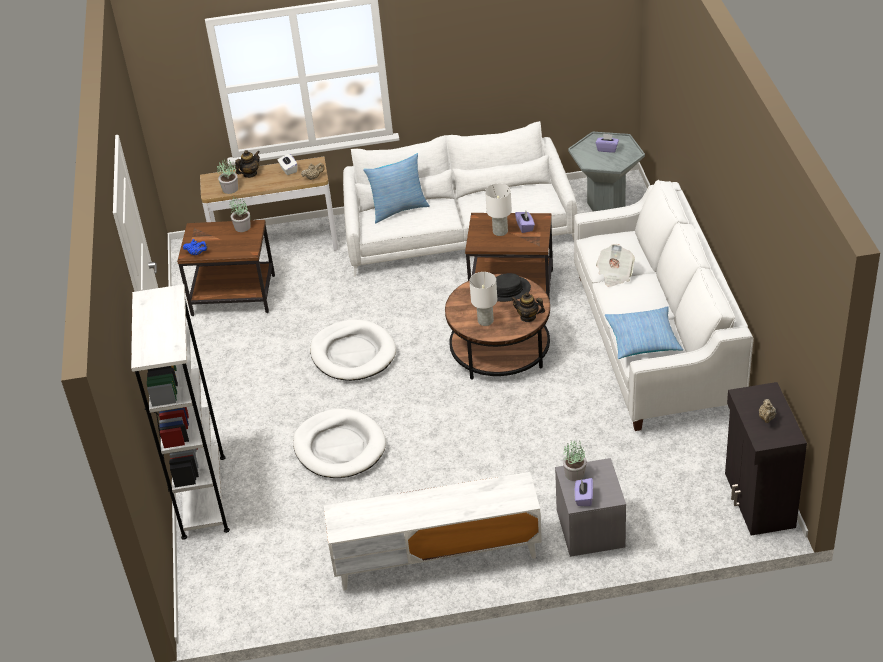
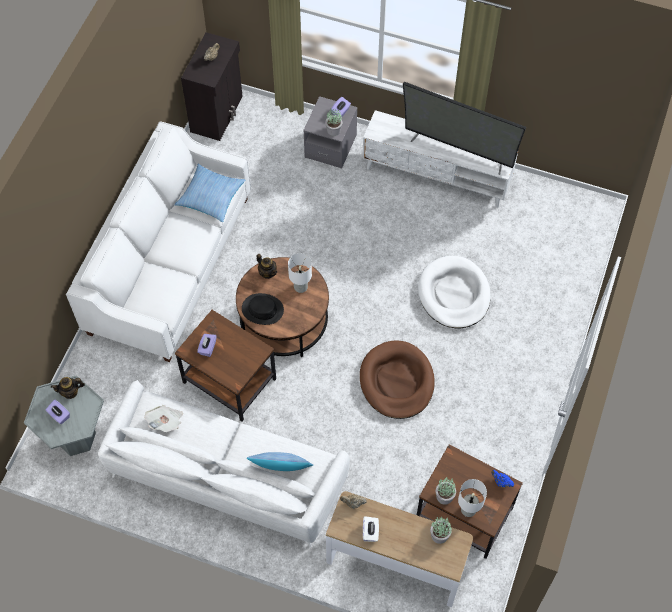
camera: 155 degrees left, 20 degrees up
white bookcase [131,284,230,540] -> none
teapot [235,150,260,178] -> teapot moved to [51,377,85,399]
white dog bed [310,319,396,381] -> brown dog bed [360,340,435,419]
white table lamp [485,183,512,236] -> white table lamp moved to [458,479,487,517]
newspaper [596,244,635,287] -> newspaper moved to [144,405,183,432]
none -> television [403,82,526,175]

